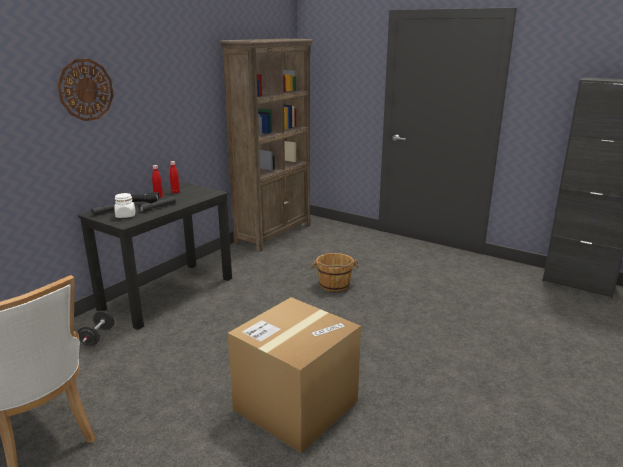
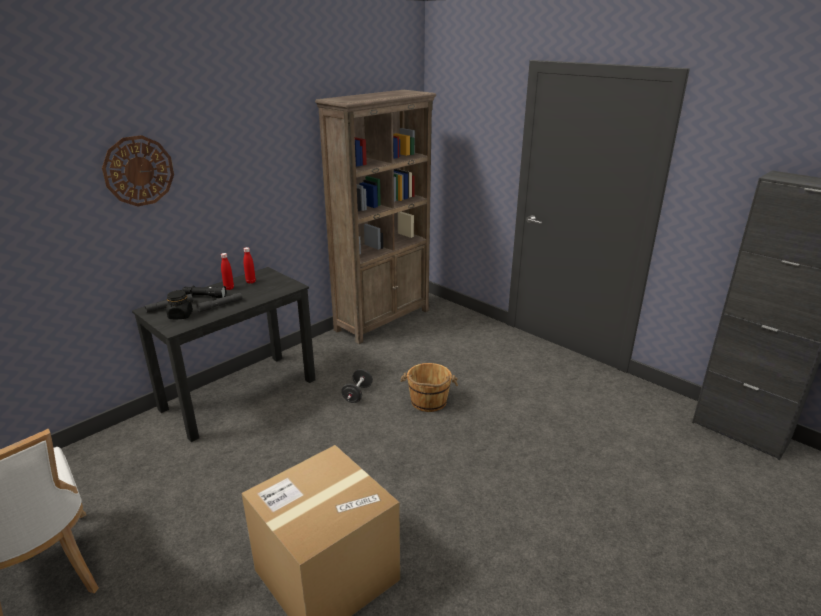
camera: 10 degrees right, 5 degrees up
black dumbbell [77,311,114,346] -> black dumbbell moved to [341,369,373,403]
white jar [114,193,135,218] -> black jar [166,290,193,319]

